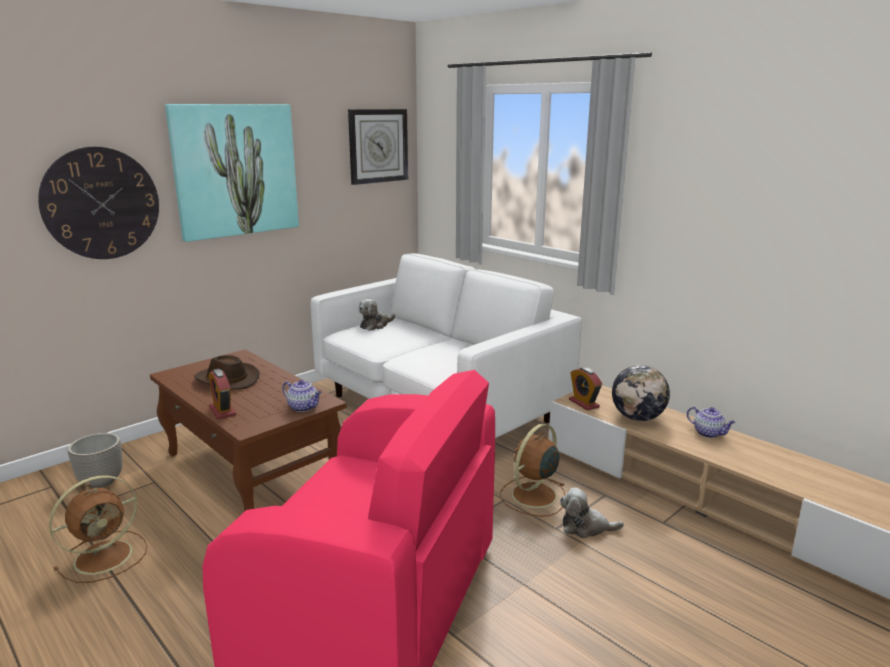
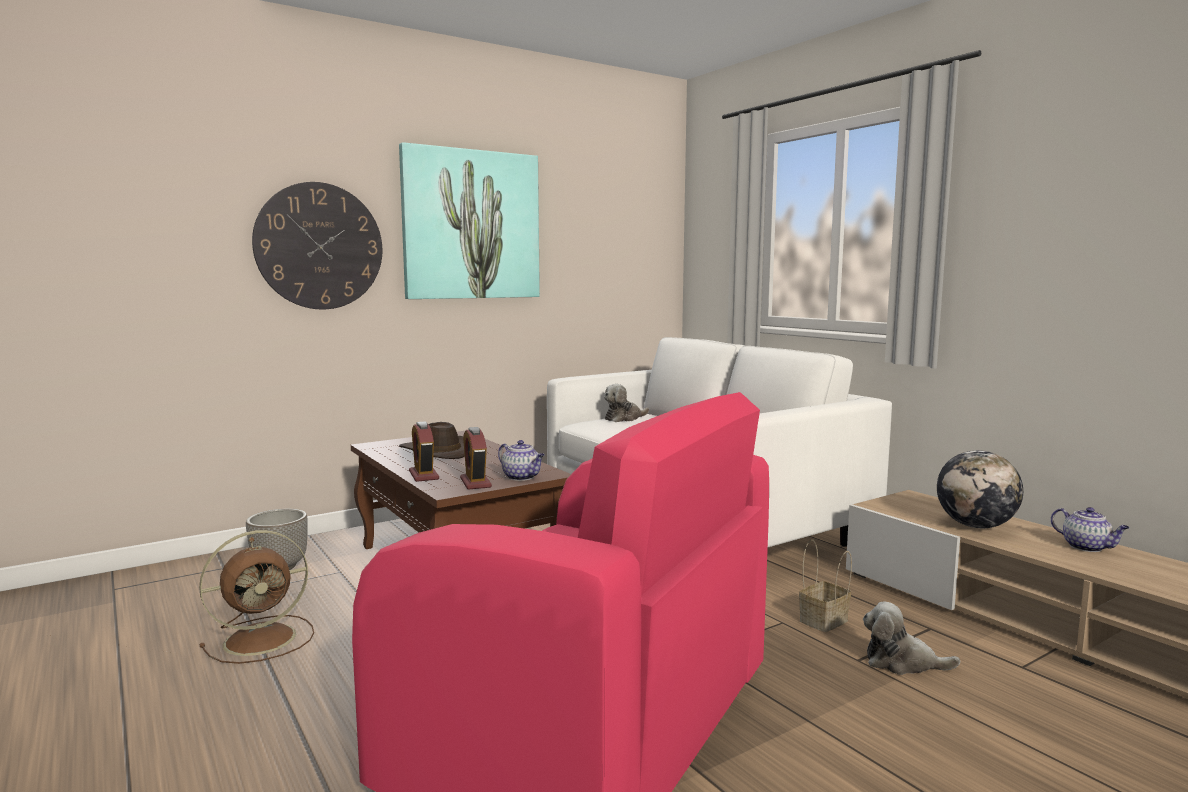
camera: 10 degrees right, 10 degrees down
wall clock [348,109,408,185] -> none
brown fan [500,424,565,517] -> basket [799,540,852,632]
alarm clock [569,367,602,411] -> alarm clock moved to [460,427,492,490]

